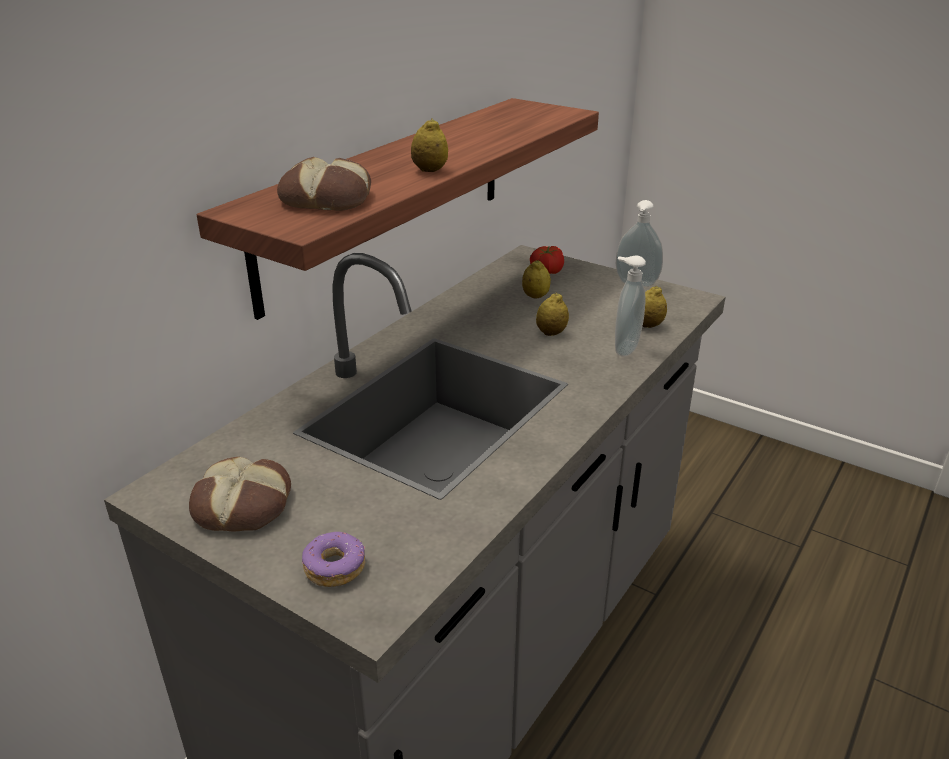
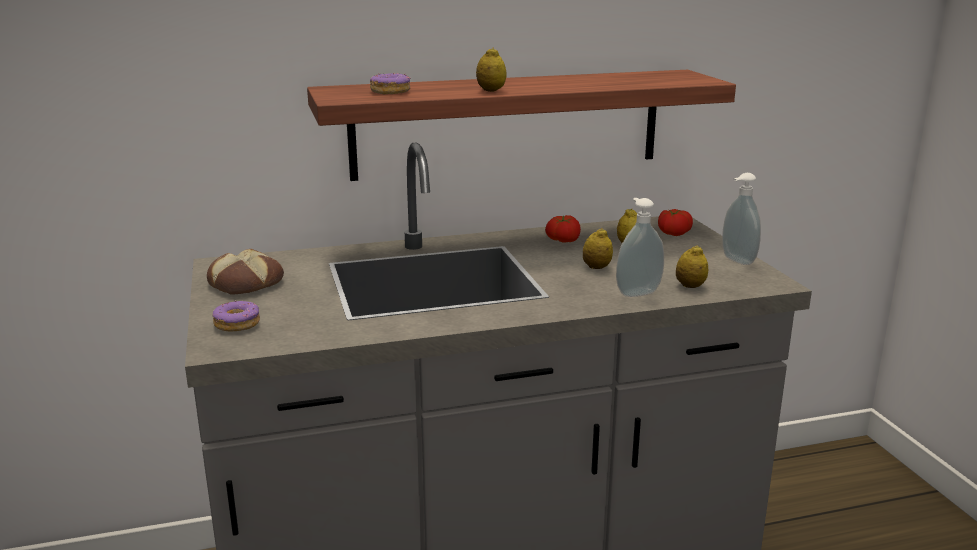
camera: 40 degrees right, 10 degrees down
bread [277,157,371,211] -> donut [370,73,410,94]
none -> tomato [545,215,581,243]

